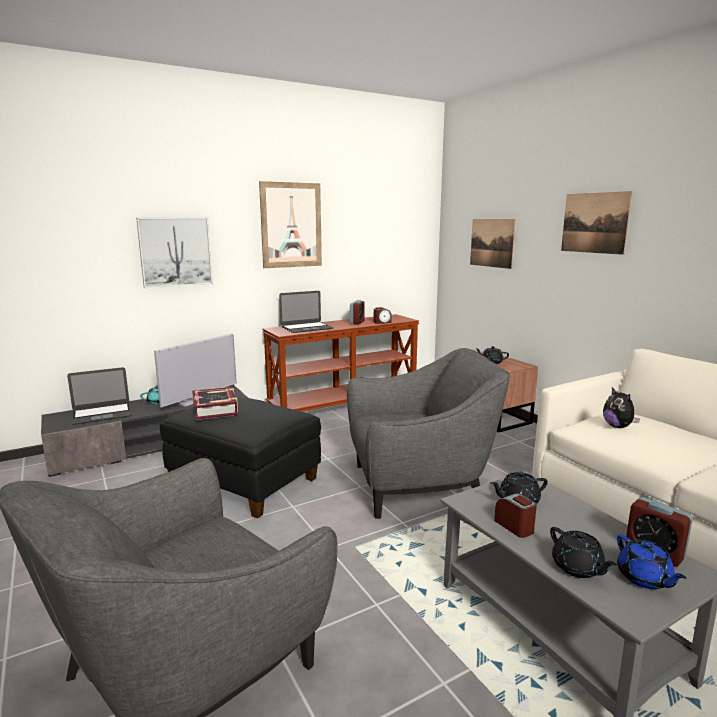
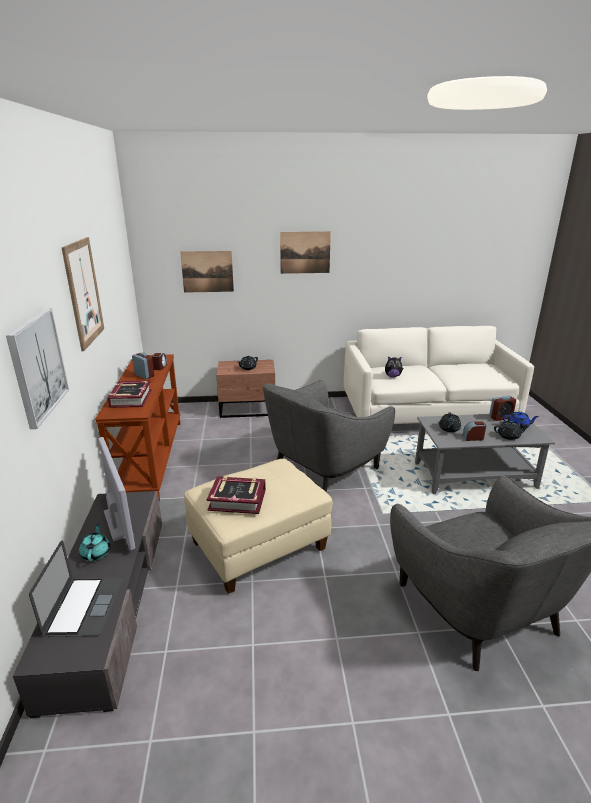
camera: 65 degrees left, 10 degrees up
black ottoman [160,396,321,518] -> beige ottoman [184,459,333,594]
laptop [279,291,334,333] -> book [108,381,152,408]
grey armchair [347,348,510,519] -> grey armchair turned 150 degrees counterclockwise [263,380,395,492]

